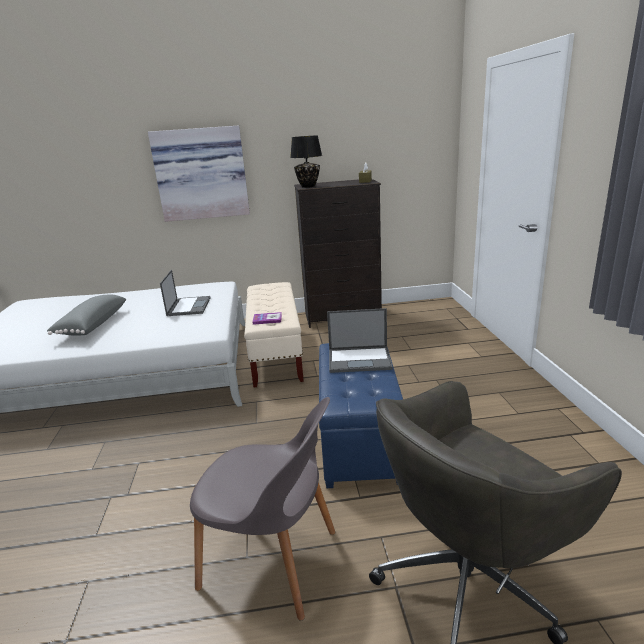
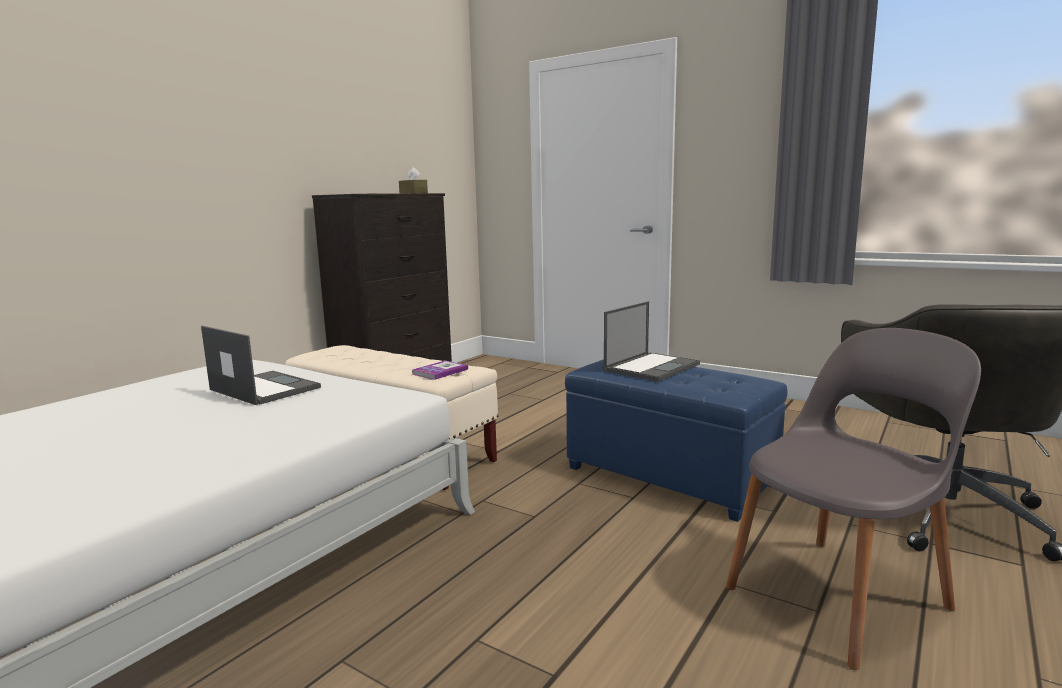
camera: 50 degrees left, 10 degrees down
grey pillow [47,294,126,335] -> none
picture [148,125,250,222] -> none
black table lamp [290,135,322,188] -> none

